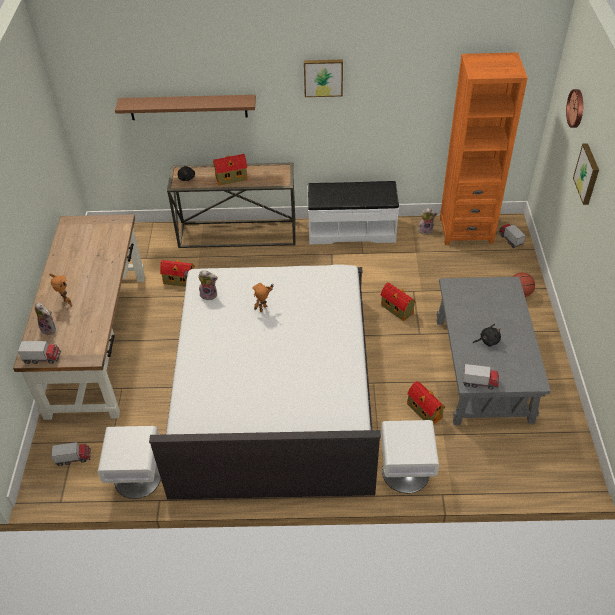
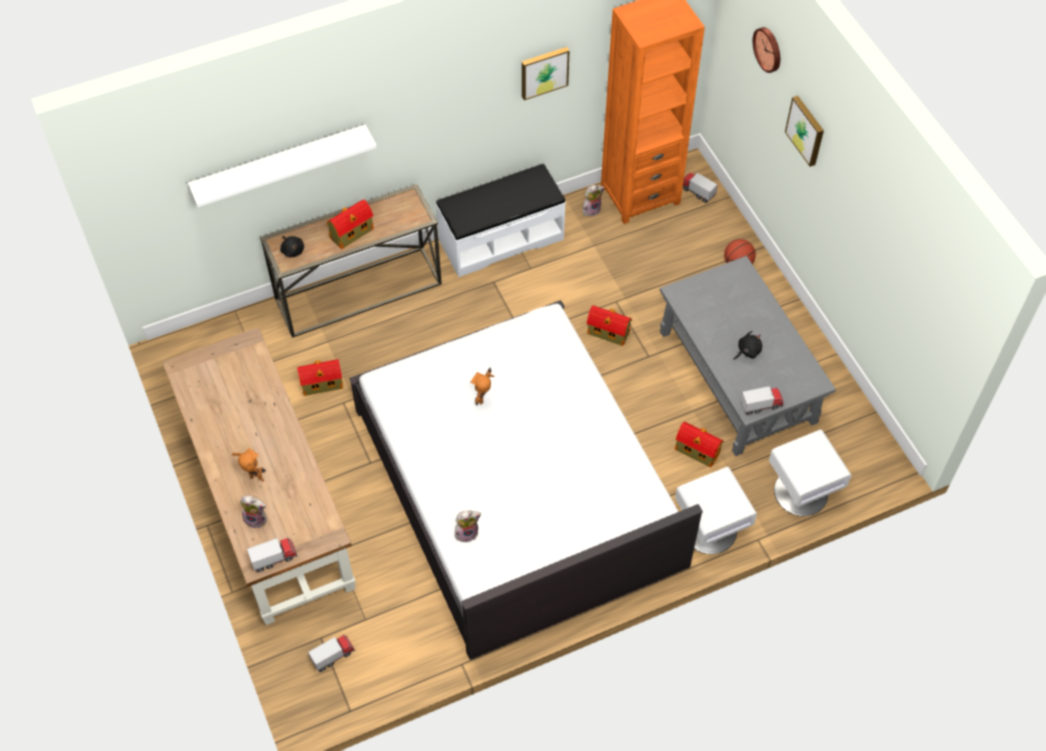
camera: 25 degrees left, 10 degrees up
white nightstand [97,426,161,499] -> white nightstand moved to [769,430,852,516]
brown shelf [115,95,256,120] -> white shelf [188,124,377,207]
plush toy [198,270,218,300] -> plush toy moved to [455,510,481,543]
picture [304,59,343,97] -> picture moved to [522,47,570,100]

